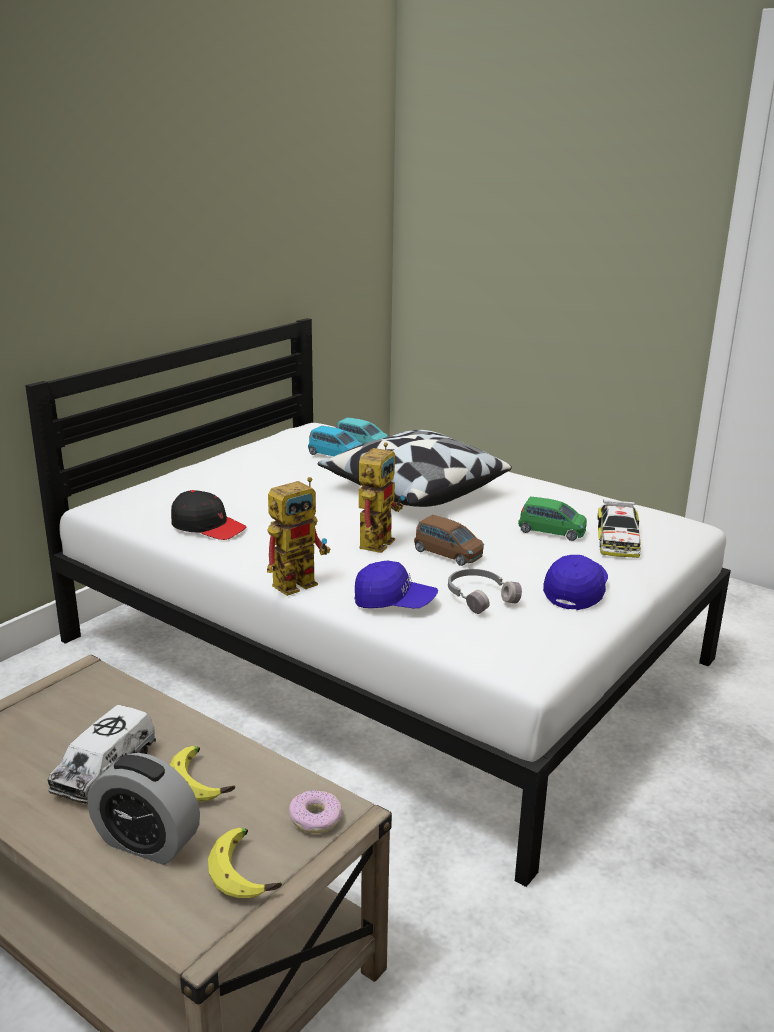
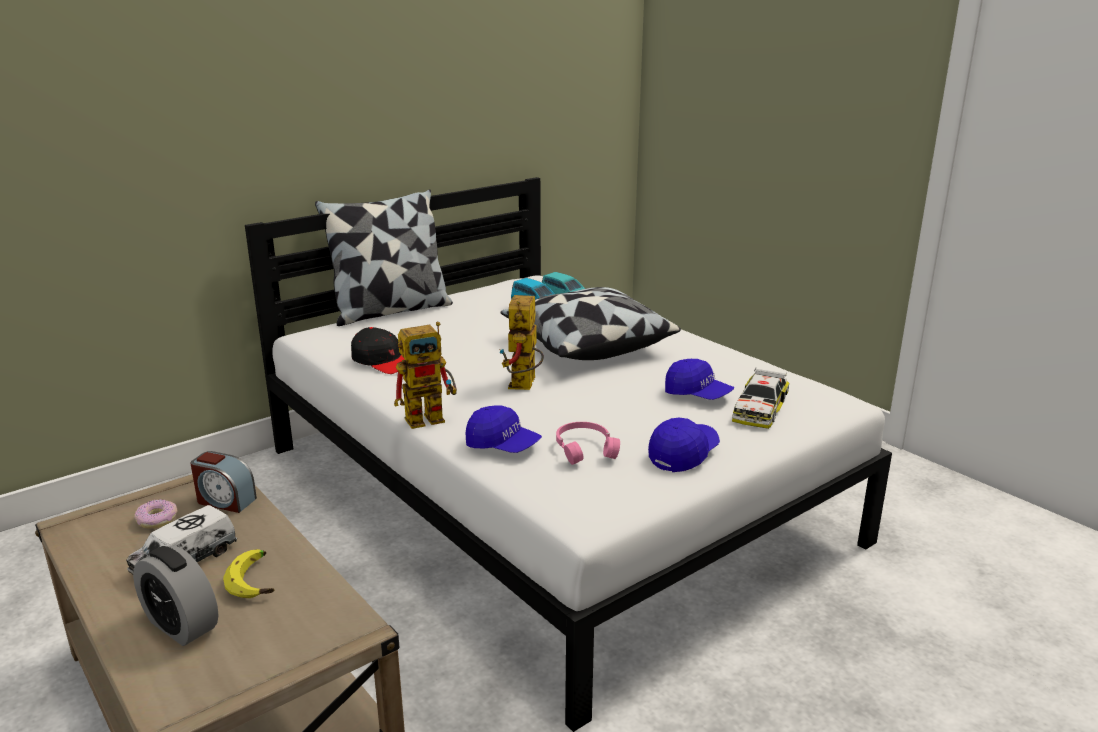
camera: 15 degrees right, 0 degrees up
banana [208,828,282,898] -> none
donut [289,790,342,834] -> donut moved to [134,499,177,529]
toy robot [359,442,405,553] -> toy robot turned 150 degrees clockwise [499,295,544,390]
brown toy car [414,515,484,566] -> none
grey headphones [448,569,522,614] -> pink headphones [556,422,620,465]
green toy car [518,497,587,541] -> blue cap [665,359,734,400]
none -> alarm clock [190,451,257,513]
none -> pillow [315,189,453,326]

